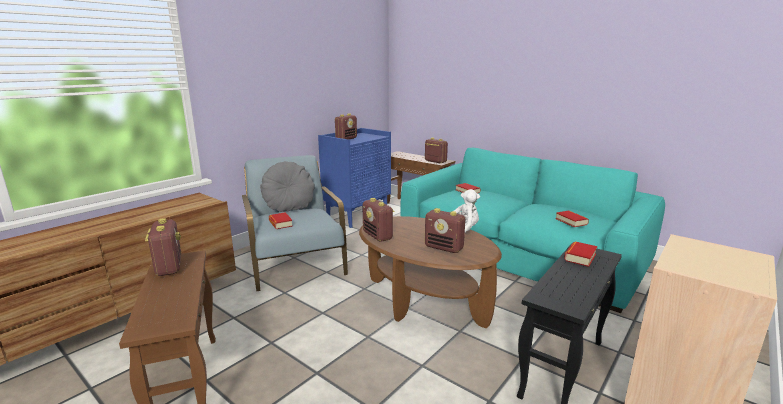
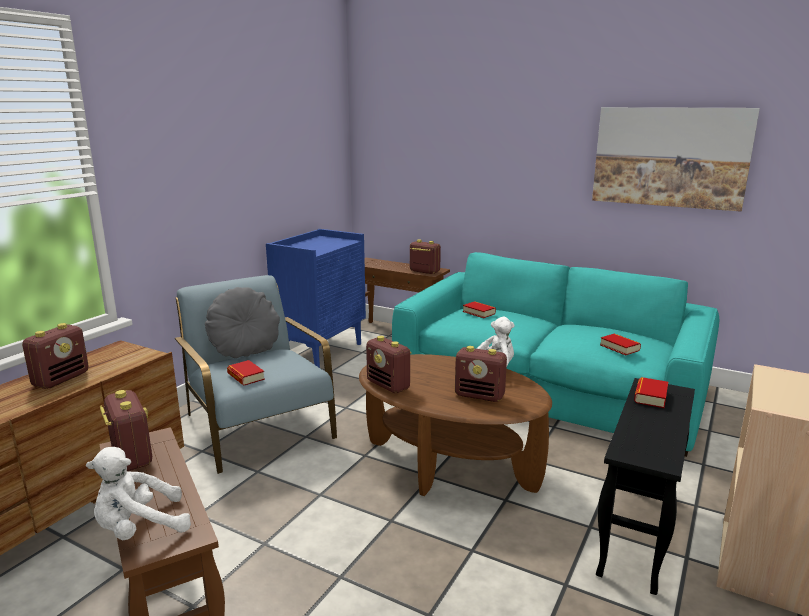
camera: 10 degrees left, 0 degrees up
radio [335,113,357,140] -> radio moved to [22,323,89,389]
none -> white plush toy [86,447,191,540]
none -> picture [592,107,760,212]

